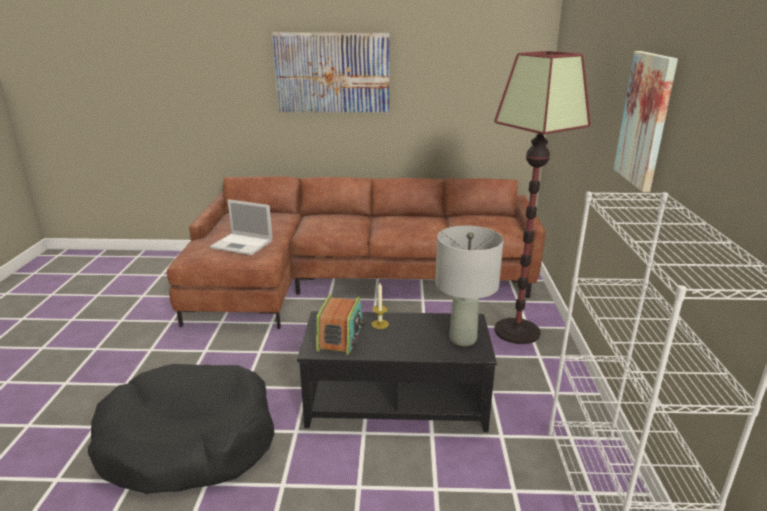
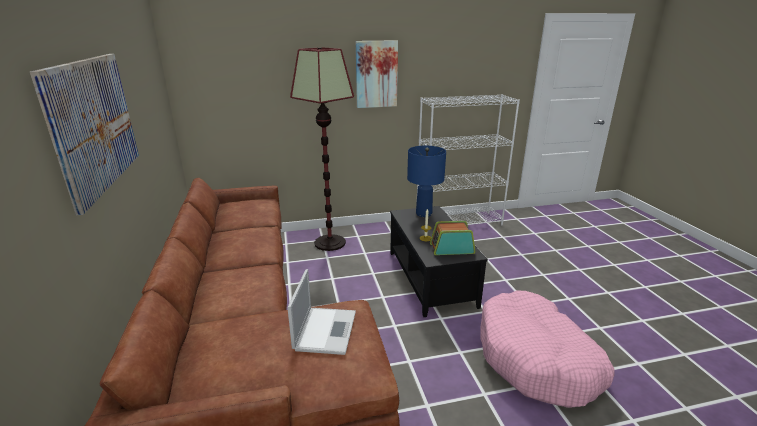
camera: 105 degrees left, 0 degrees up
black dog bed [88,364,274,494] -> pink dog bed [480,291,615,408]
grey table lamp [435,225,504,346] -> blue table lamp [407,146,446,217]

